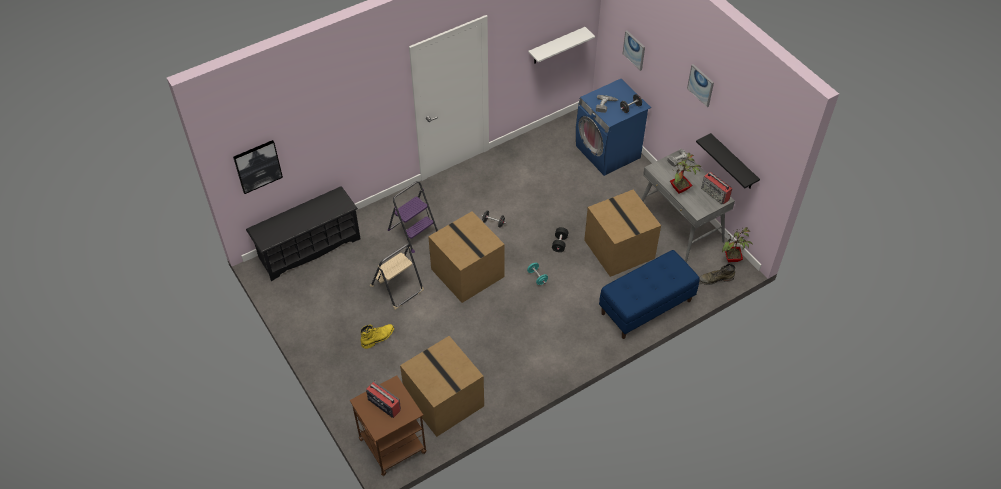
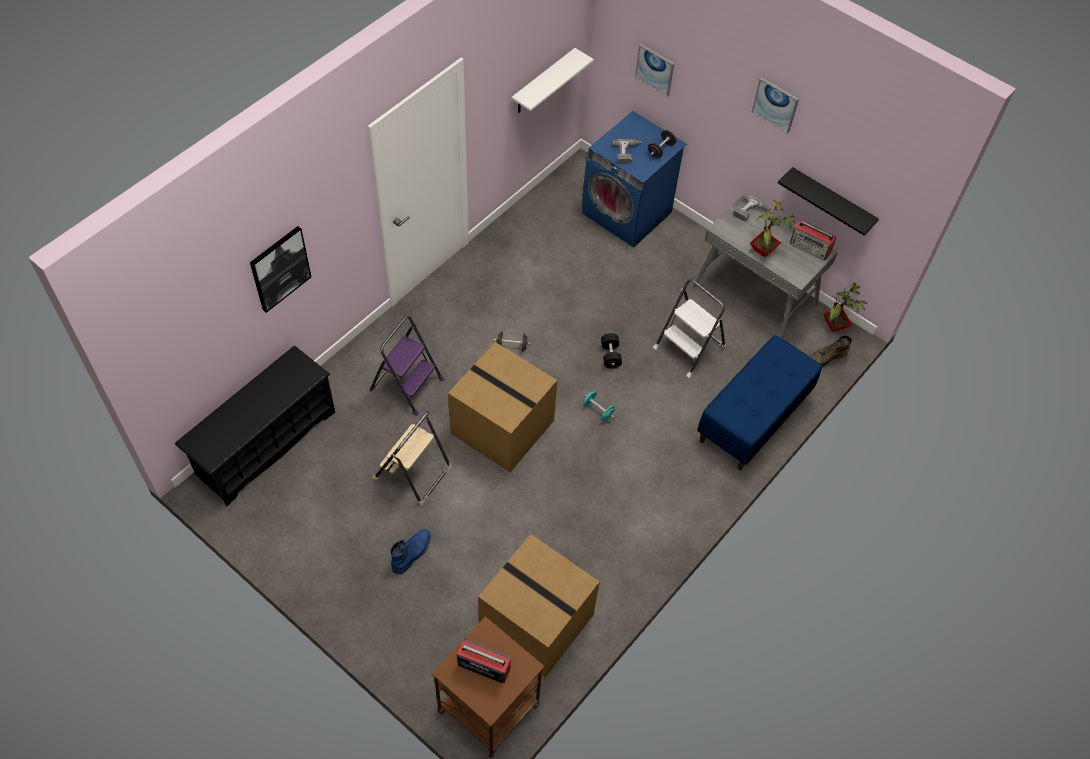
camera: 20 degrees left, 5 degrees up
picture [233,140,283,194] -> picture moved to [250,226,311,313]
yellow boot [360,324,394,349] -> blue boot [390,529,431,574]
cardboard box [584,189,661,277] -> white step ladder [653,279,726,378]

